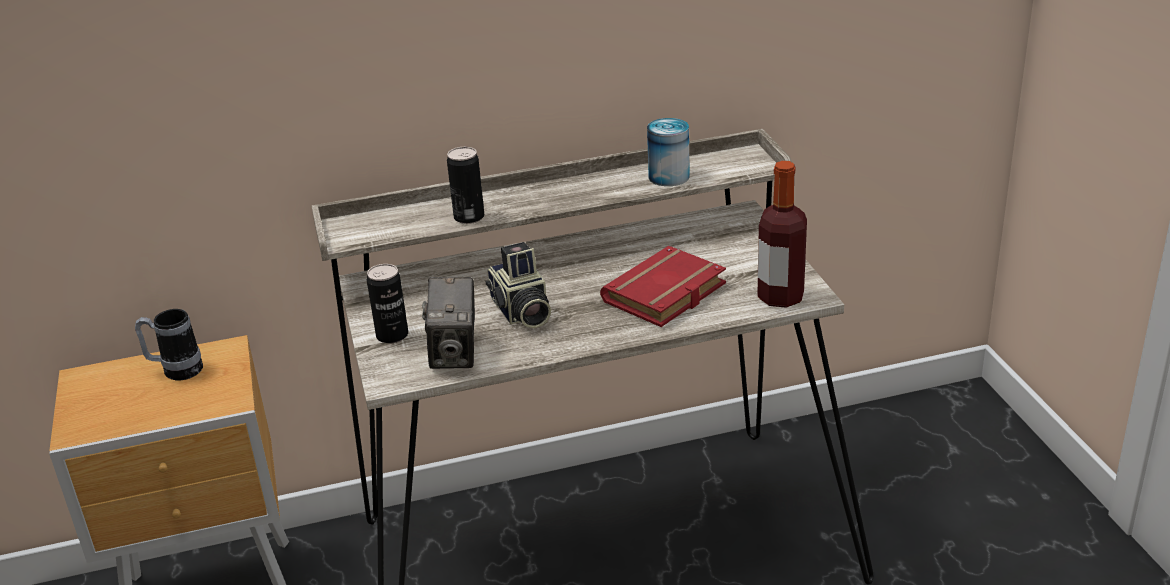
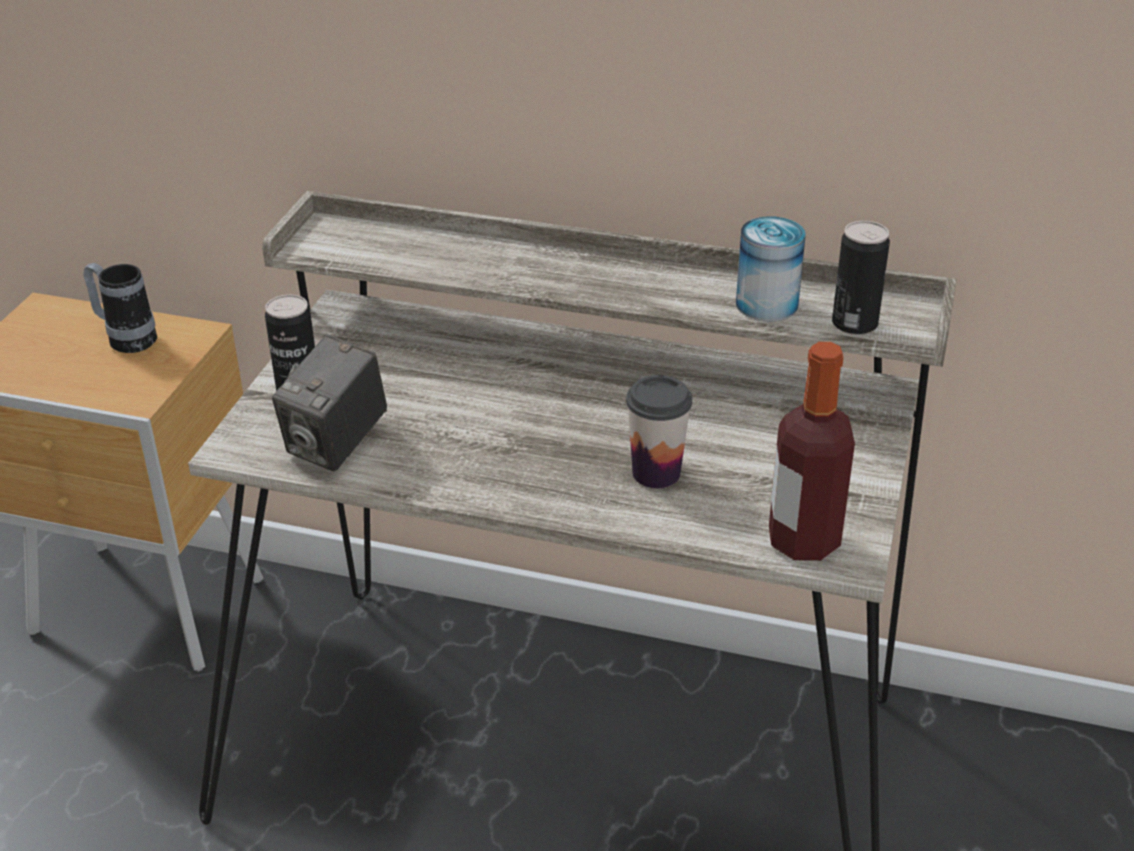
camera: 30 degrees right, 5 degrees up
can [447,147,484,224] -> can moved to [832,221,890,335]
camera [486,242,551,328] -> none
red book [600,246,726,327] -> cup [626,375,692,488]

